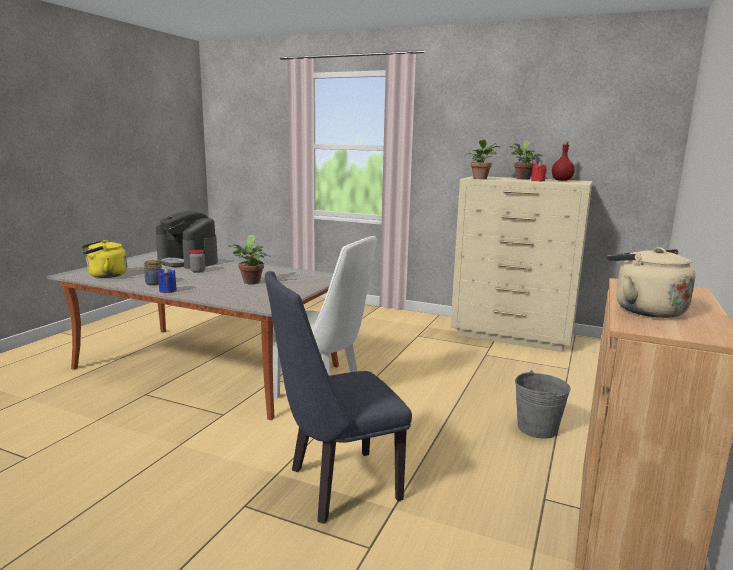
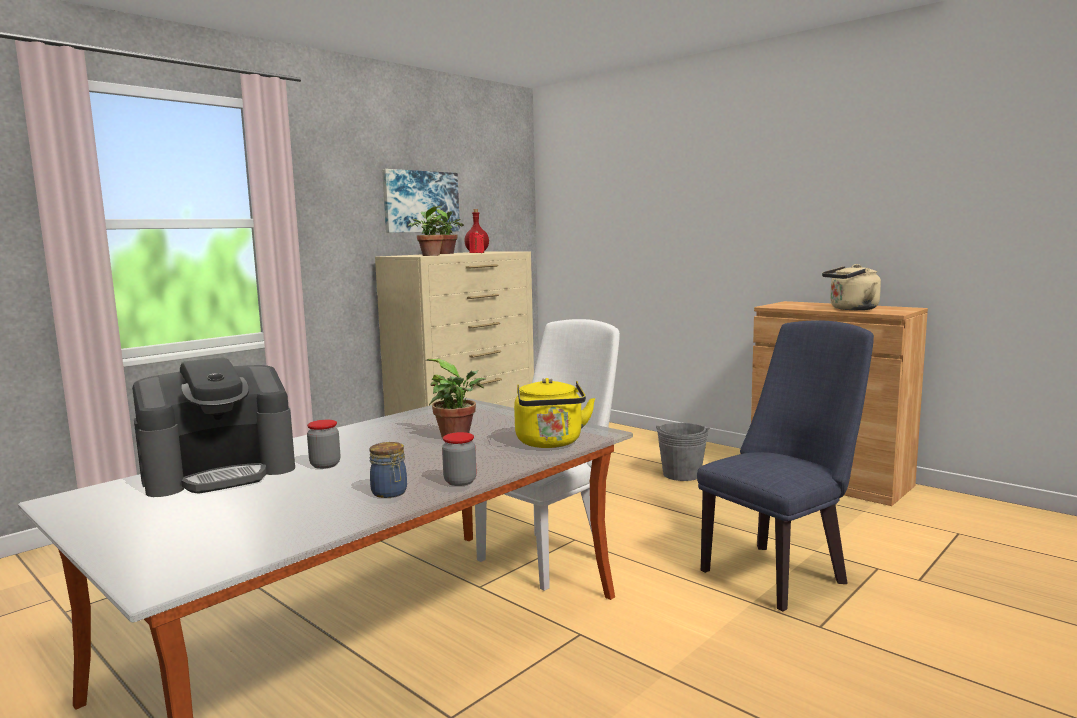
camera: 70 degrees left, 5 degrees down
yellow kettle [82,240,127,278] -> yellow kettle moved to [514,378,595,448]
blue candle [158,267,177,293] -> jar [442,432,476,486]
blue chair [265,271,412,524] -> blue chair turned 120 degrees counterclockwise [697,320,874,611]
none -> picture [382,169,460,233]

